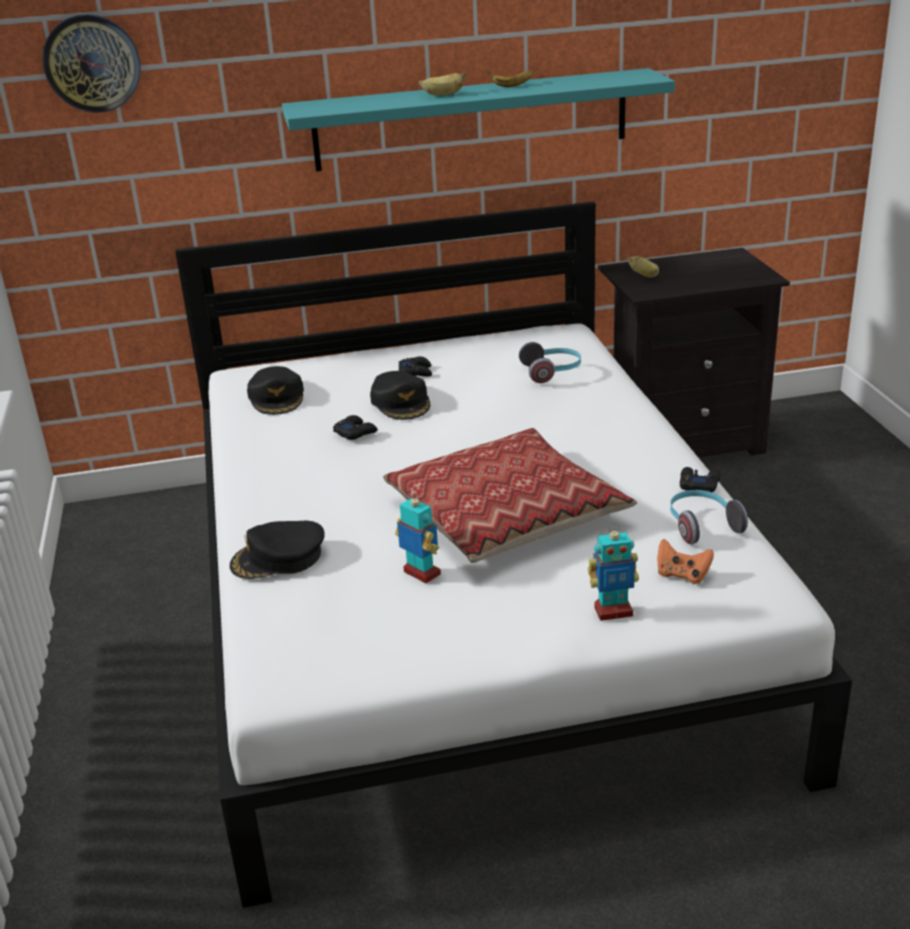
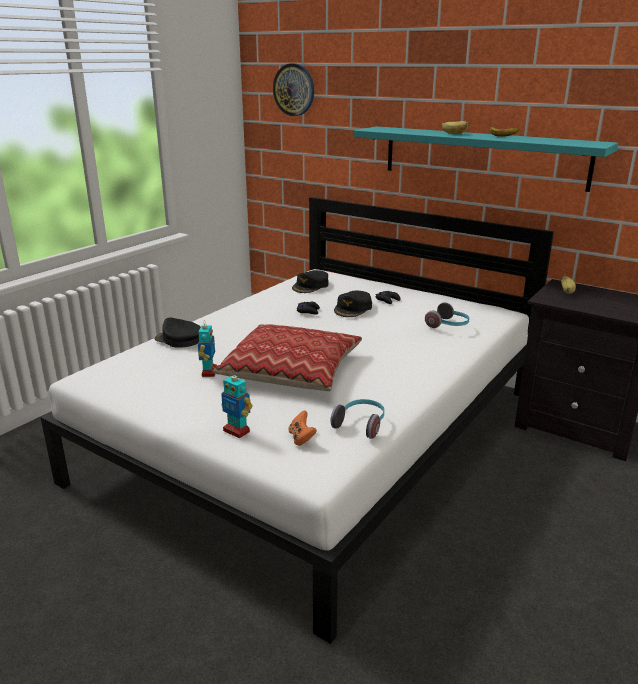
camera: 45 degrees right, 5 degrees down
black game controller [680,467,720,492] -> none

